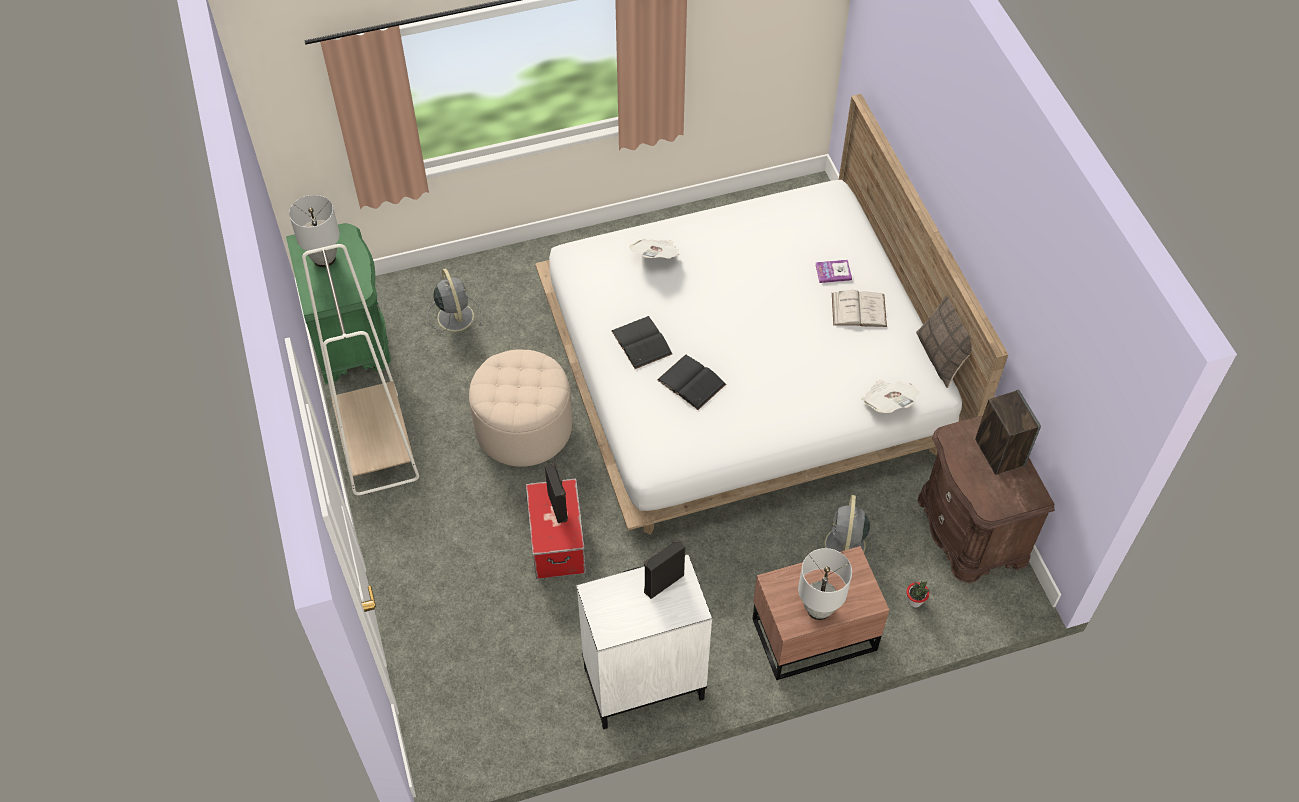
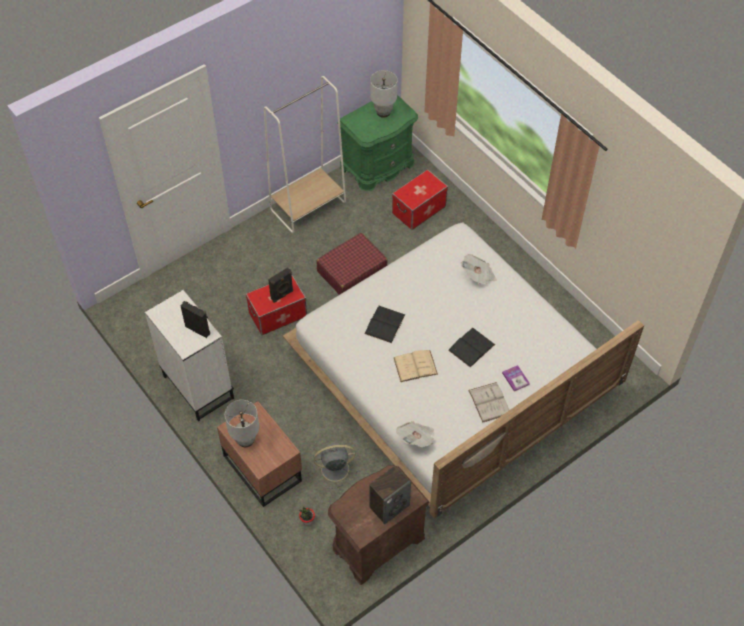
camera: 70 degrees right, 0 degrees up
grey fan [427,268,482,341] -> storage box [392,169,448,230]
beige ottoman [469,349,572,467] -> red suitcase [316,233,388,295]
black book [611,316,672,369] -> black book moved to [448,328,495,368]
none -> beige book [393,350,438,382]

